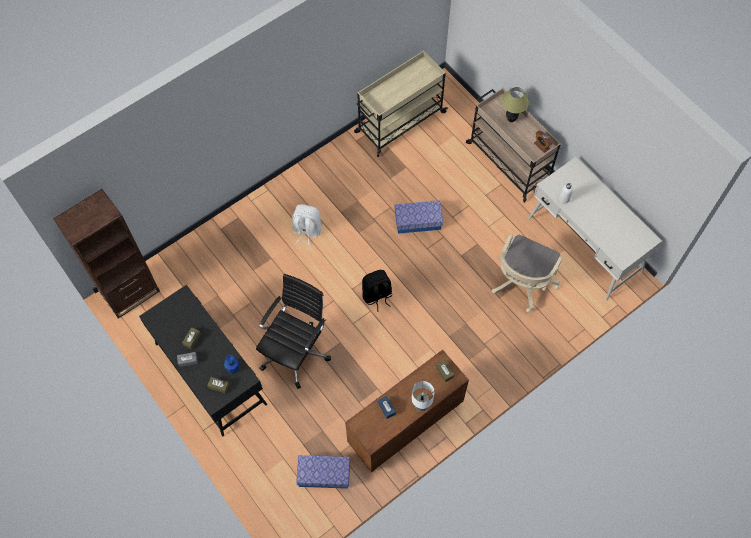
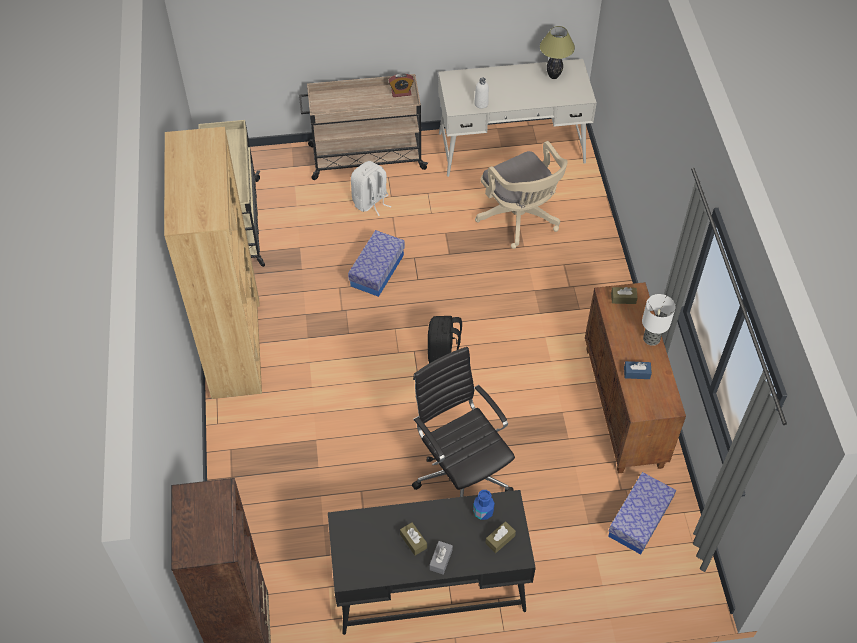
camera: 60 degrees left, 10 degrees down
white backpack [292,204,321,245] -> white backpack moved to [351,161,391,216]
table lamp [501,87,529,122] -> table lamp moved to [540,26,575,79]
none -> brown bookcase [164,127,262,399]

